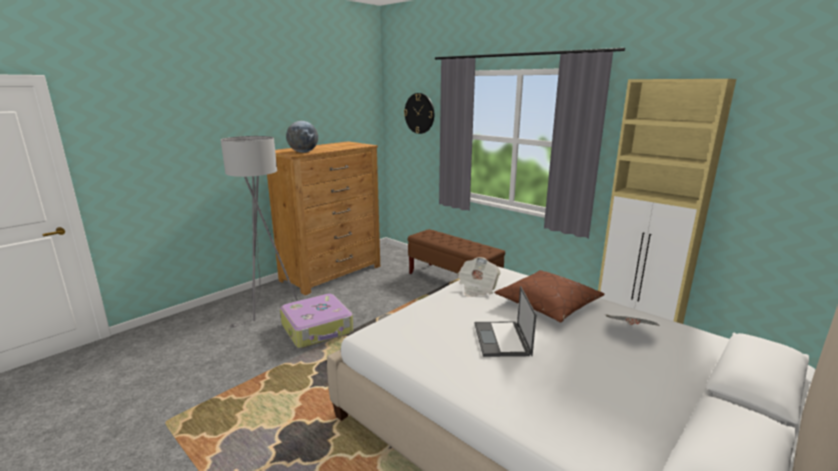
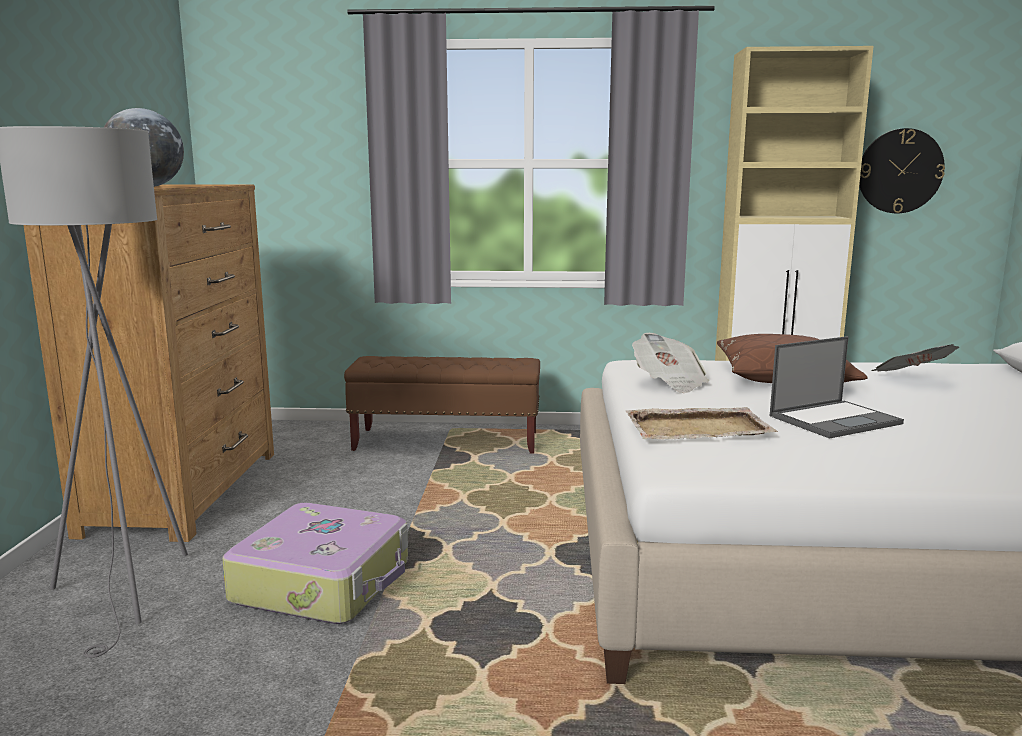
camera: 40 degrees left, 5 degrees down
wall clock [404,93,434,134] -> wall clock moved to [859,128,945,213]
laptop [475,286,536,357] -> laptop turned 75 degrees counterclockwise [770,336,904,439]
none -> beige tray [626,407,777,439]

